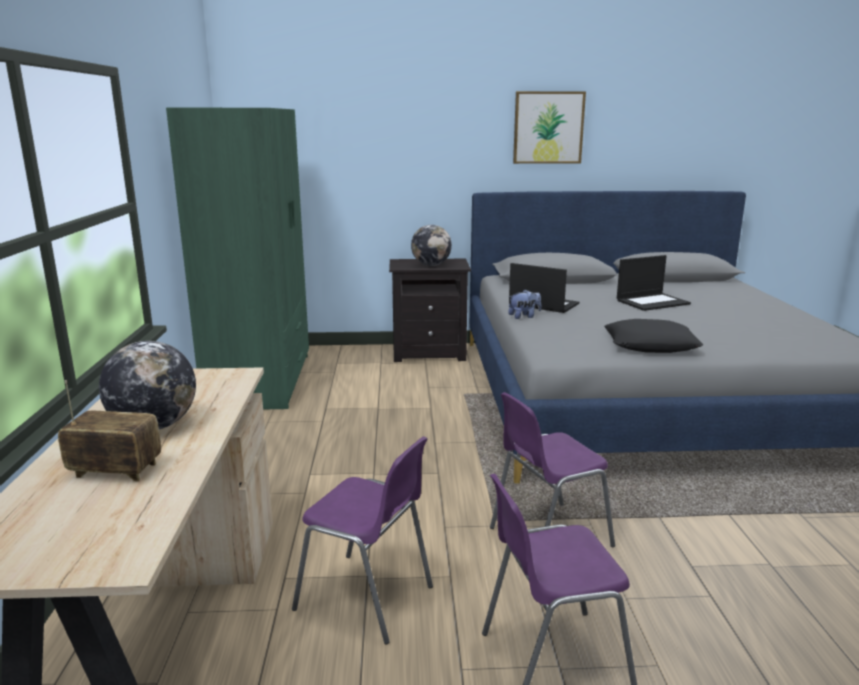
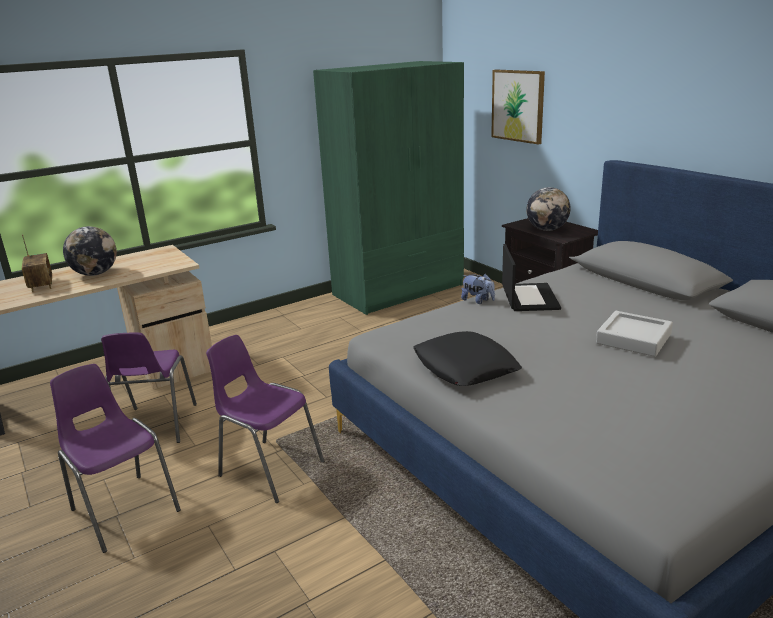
camera: 60 degrees right, 5 degrees up
picture [513,91,586,164] -> picture moved to [491,70,545,144]
laptop [617,255,691,311] -> grey tray [596,311,673,357]

